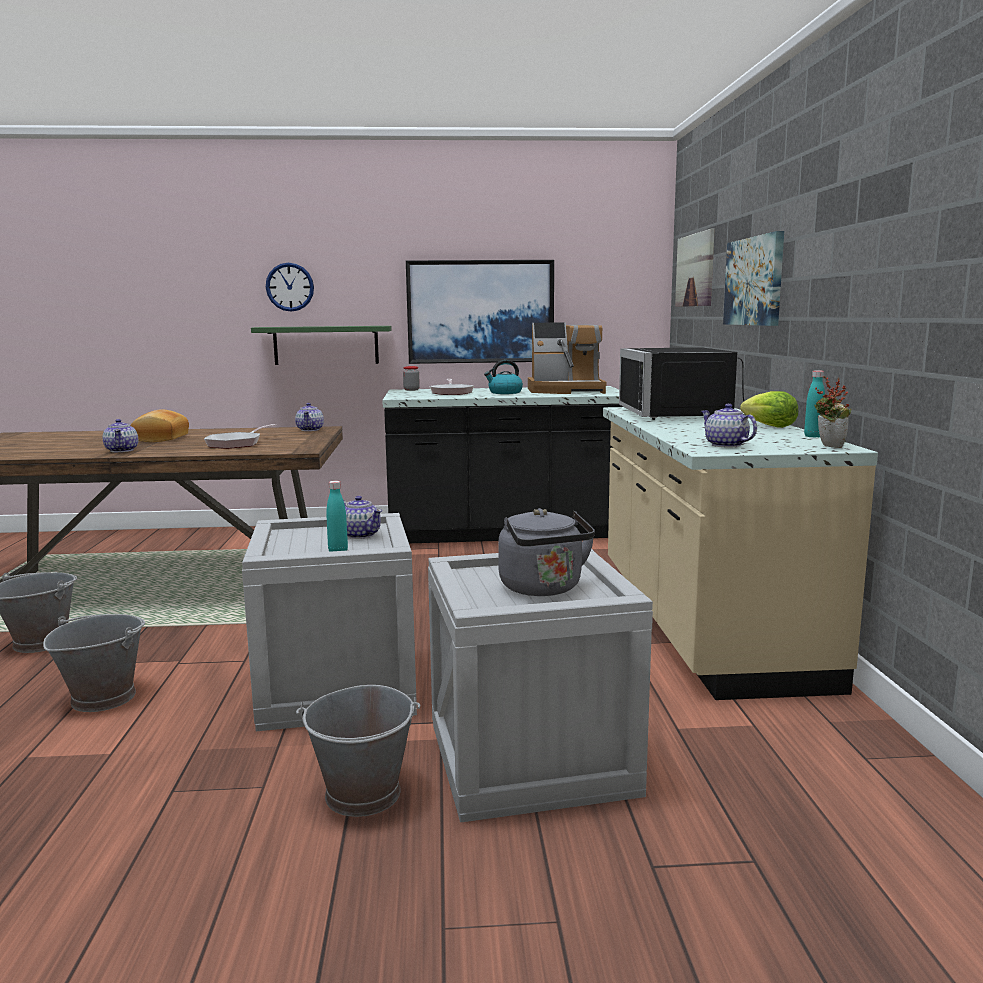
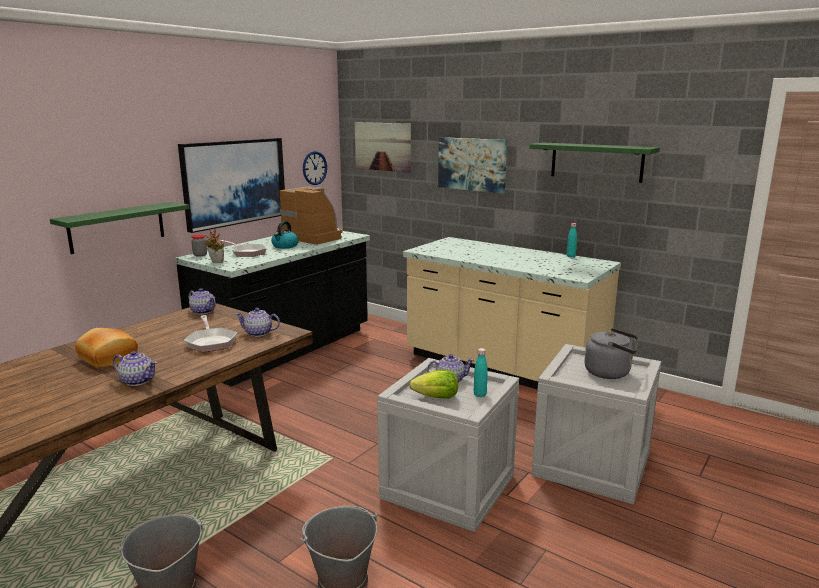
camera: 50 degrees left, 5 degrees up
wall clock [266,263,314,312] -> wall clock moved to [303,151,327,185]
grey bucket [296,685,420,817] -> none
coffee machine [528,322,607,394] -> coffee machine turned 90 degrees counterclockwise [279,186,343,245]
black microwave [619,347,745,420] -> none
teapot [701,404,757,448] -> teapot moved to [236,308,280,337]
lettuce [740,391,798,428] -> lettuce moved to [409,370,458,399]
potted plant [814,376,851,448] -> potted plant moved to [205,229,224,263]
none -> green shelf [529,143,660,183]

